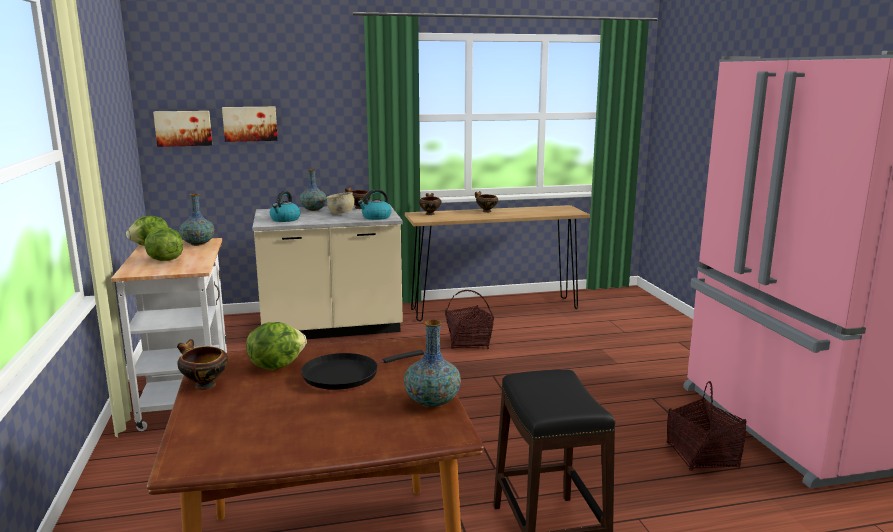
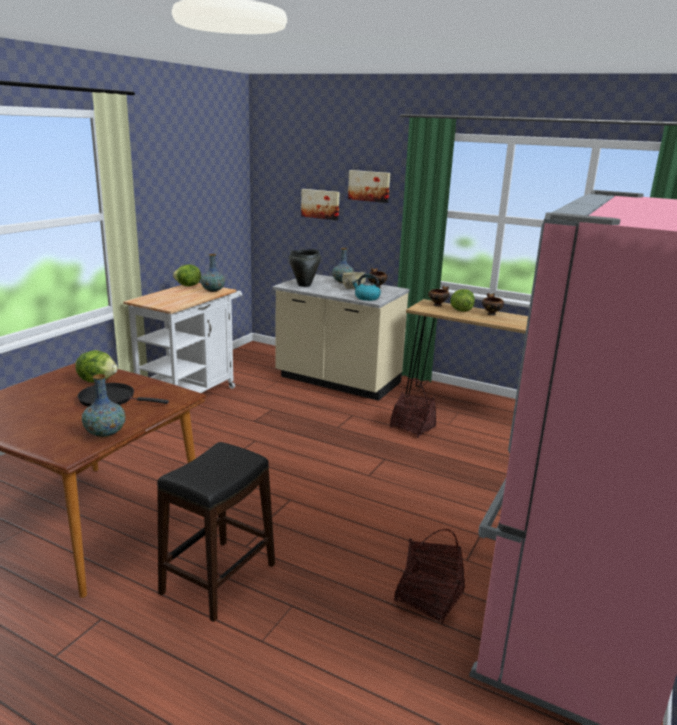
camera: 40 degrees right, 5 degrees up
lettuce [144,228,183,261] -> lettuce moved to [450,289,475,312]
picture [153,111,212,147] -> picture moved to [348,170,390,203]
bowl [177,339,228,390] -> none
kettle [270,191,301,222] -> black cooking pot [289,250,321,287]

